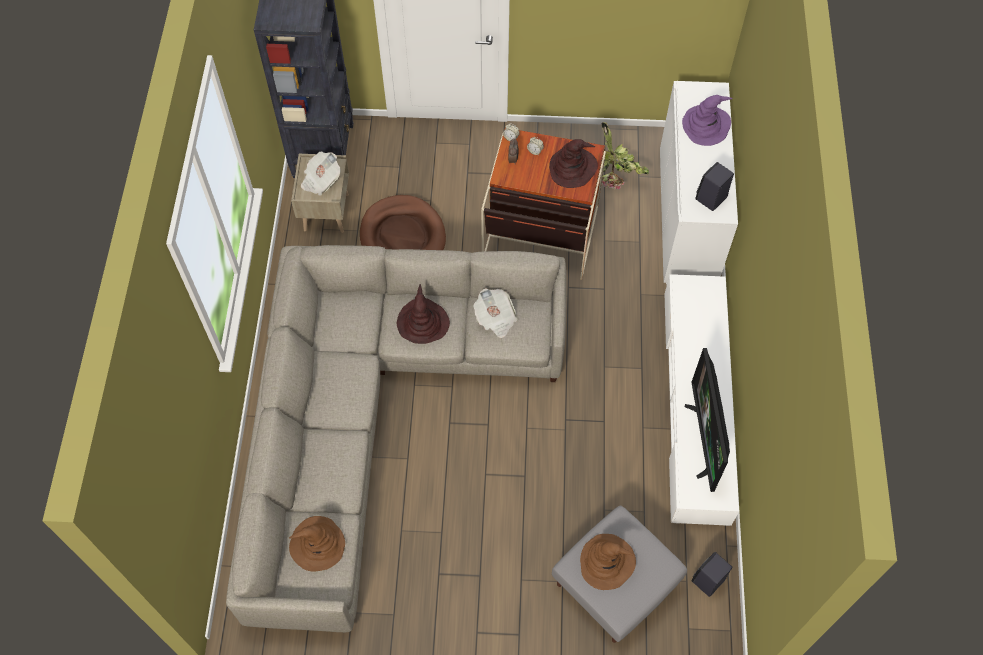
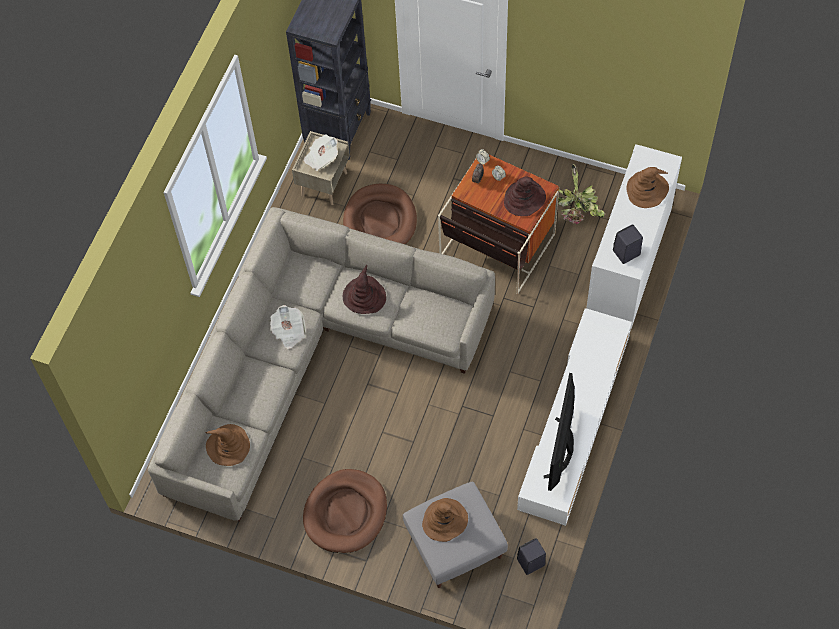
camera: 20 degrees right, 0 degrees up
newspaper [473,288,518,338] -> newspaper moved to [270,305,306,349]
purple hat [682,95,733,146] -> brown hat [627,167,669,208]
none -> brown dog bed [303,469,387,553]

